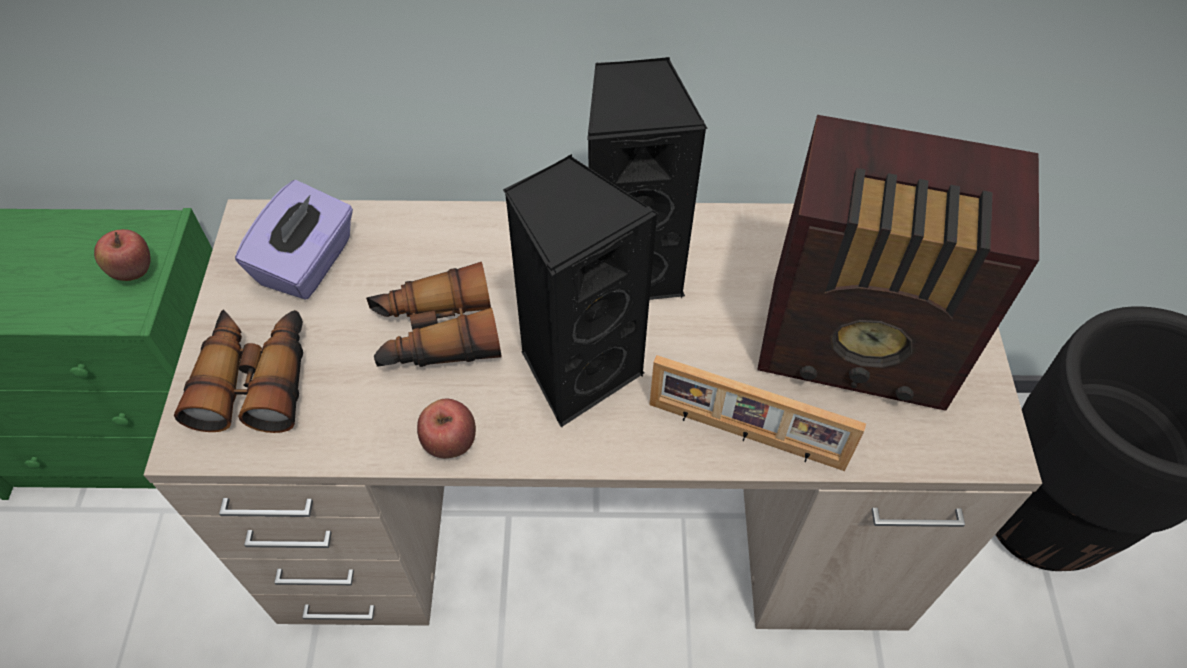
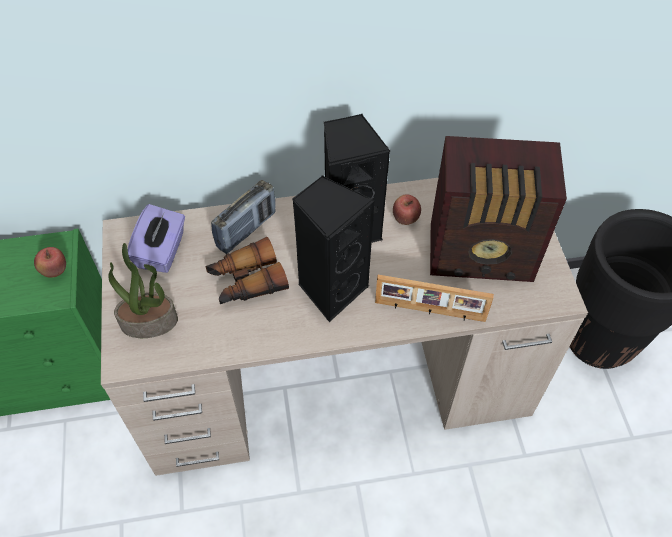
camera: 10 degrees left, 0 degrees up
binoculars [174,310,303,433] -> potted plant [108,243,178,338]
apple [417,399,476,458] -> apple moved to [393,194,421,225]
none -> radio [211,180,276,254]

